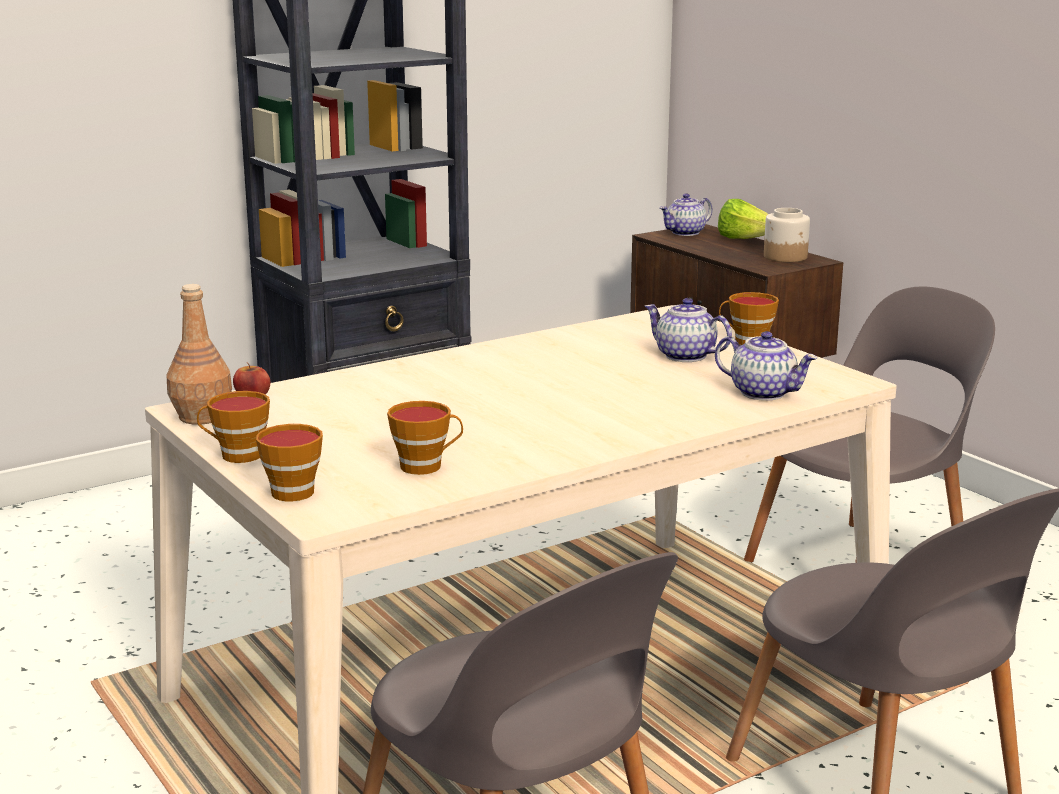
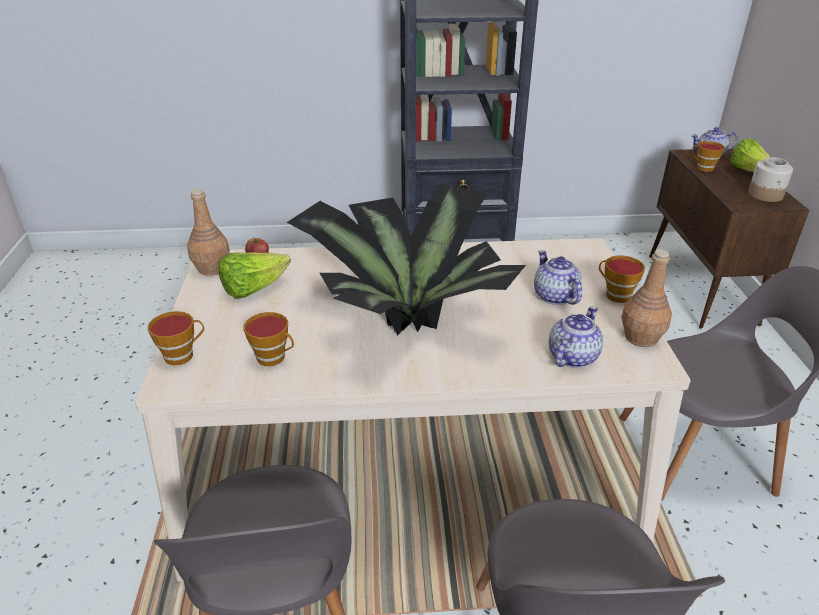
camera: 30 degrees right, 15 degrees up
cup [197,391,270,463] -> cup moved to [691,141,725,172]
teapot [715,331,818,401] -> teapot turned 120 degrees counterclockwise [549,306,603,368]
none -> lettuce [219,252,291,298]
none -> potted plant [286,184,526,335]
none -> brown bottle [621,249,672,347]

